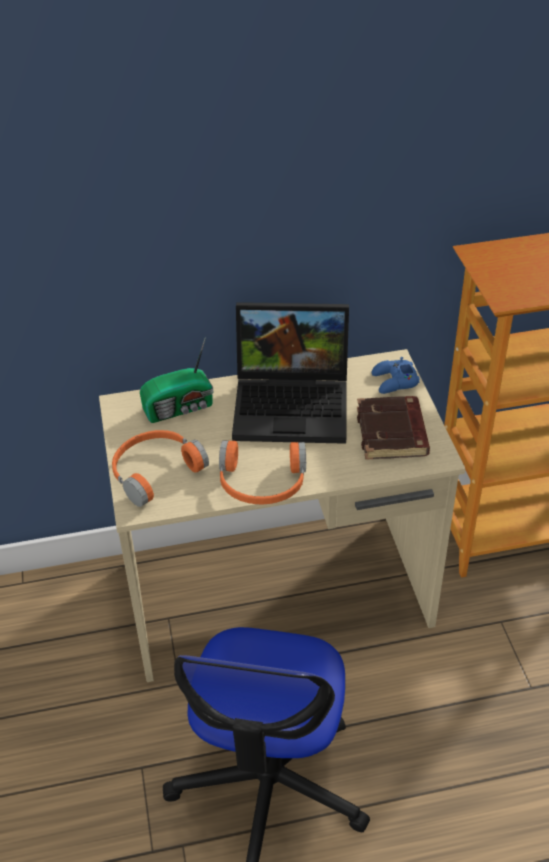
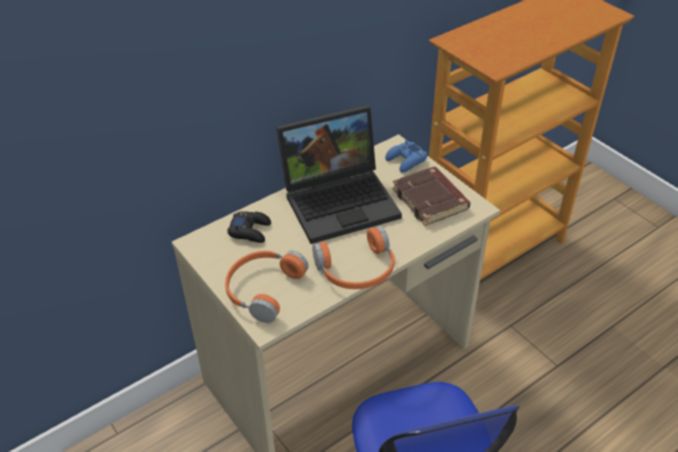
camera: 25 degrees left, 0 degrees up
radio [140,337,213,423] -> black game controller [227,212,271,243]

